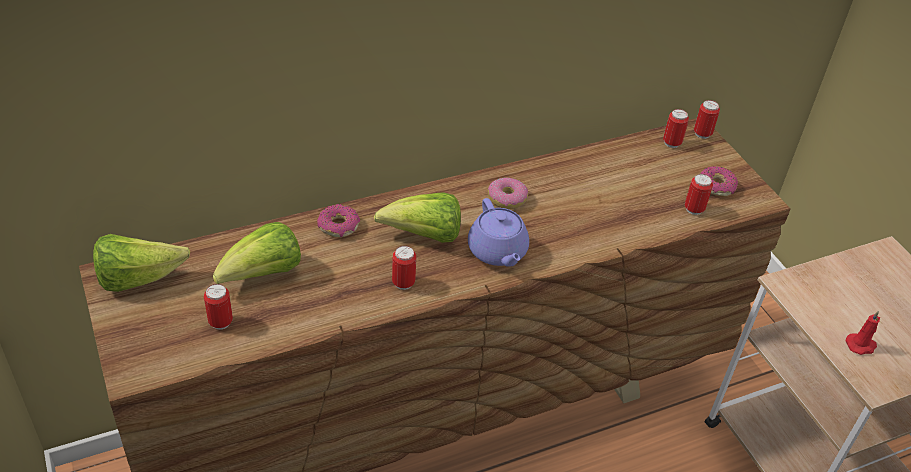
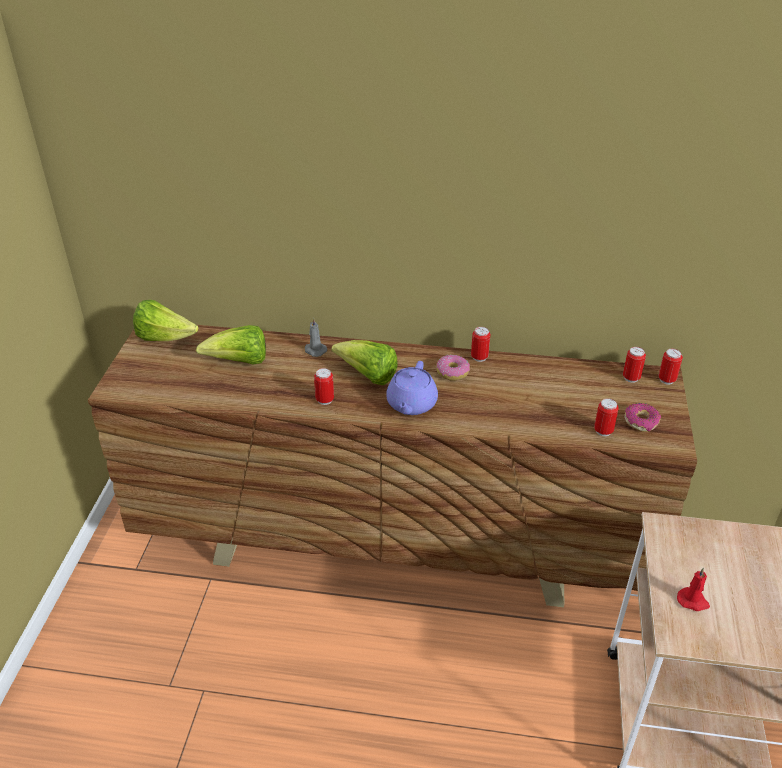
camera: 35 degrees right, 5 degrees down
can [204,284,233,329] -> can moved to [471,327,490,362]
donut [317,204,360,237] -> grey candle [305,317,327,357]

